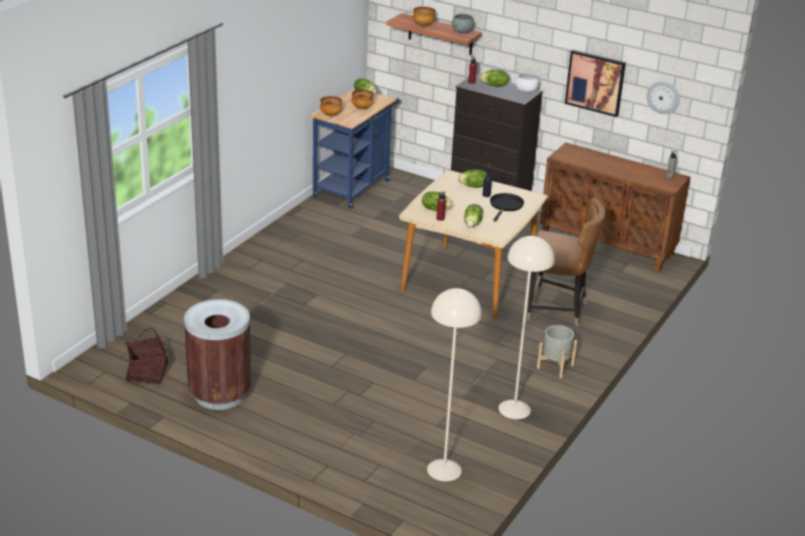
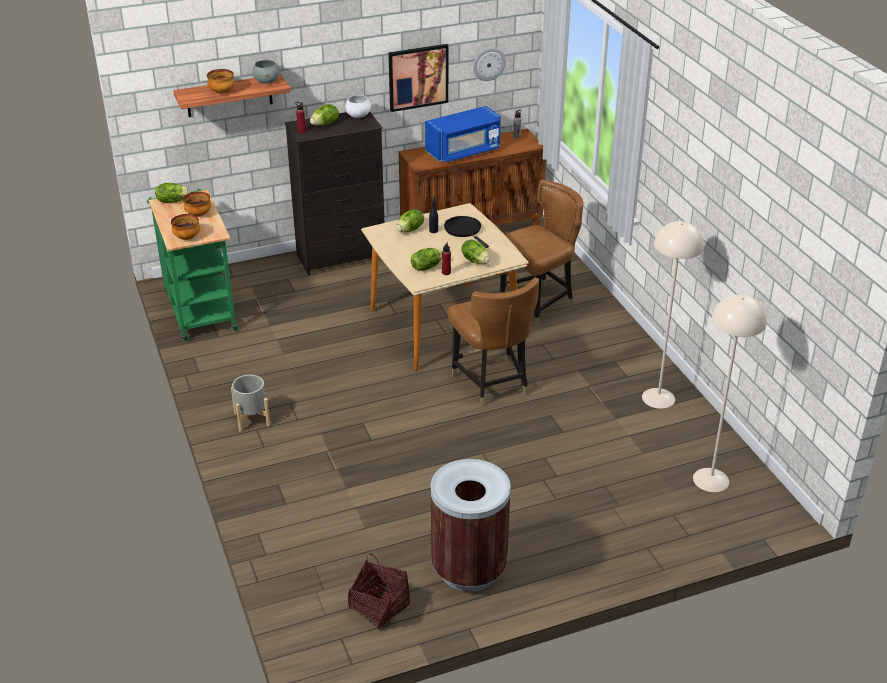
camera: 50 degrees left, 5 degrees up
blue cart [310,88,400,209] -> green cart [147,188,239,342]
grey planter [537,325,577,378] -> grey planter moved to [231,375,270,432]
none -> blue microwave [425,106,501,162]
none -> brown chair [447,277,539,407]

